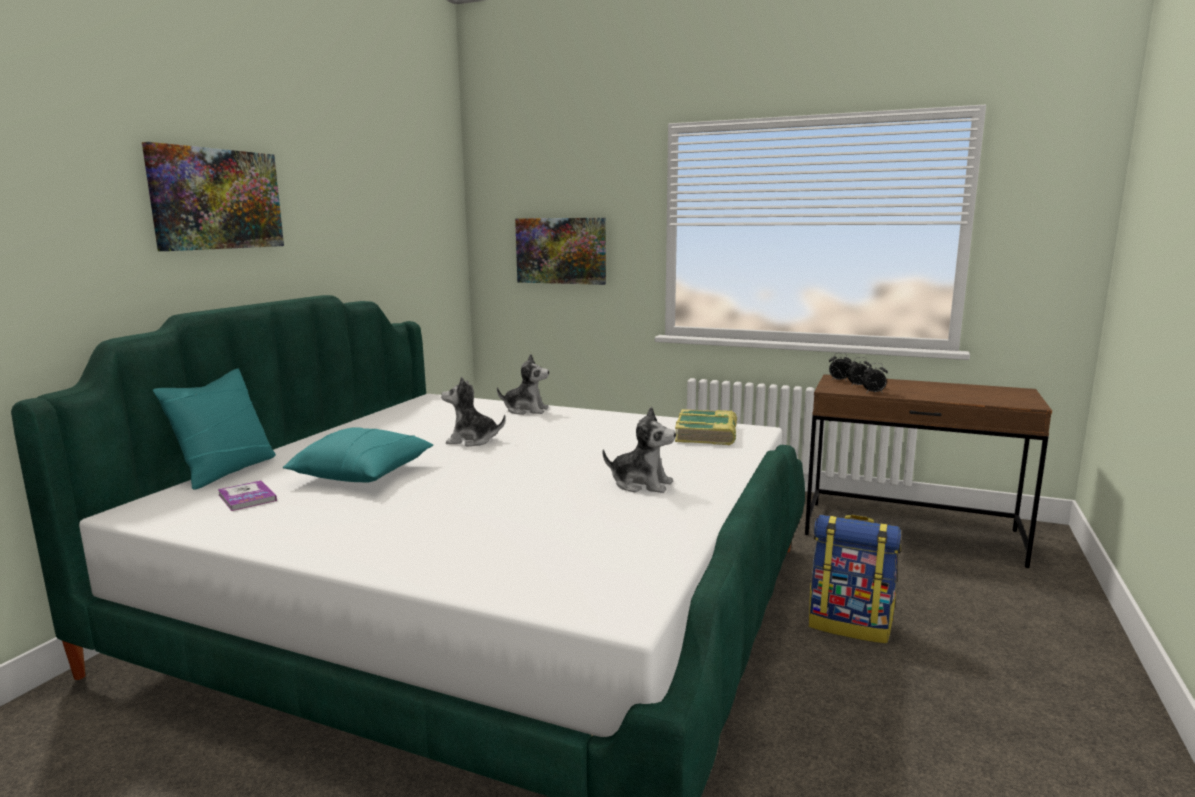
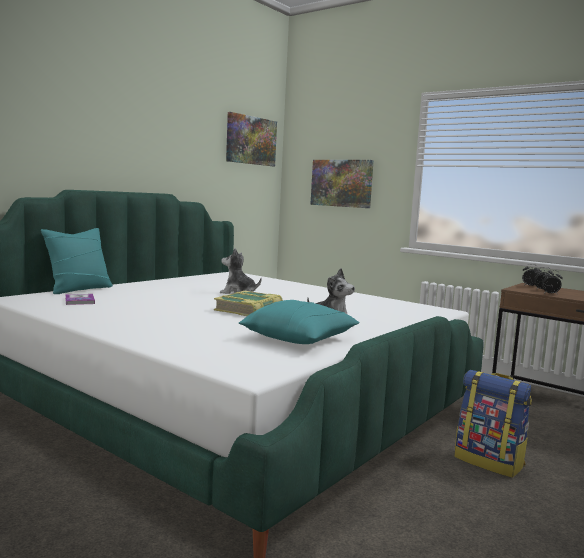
camera: 15 degrees right, 5 degrees down
picture [142,142,284,251] -> picture moved to [226,112,277,166]
turquoise pillow [283,427,434,482] -> turquoise pillow moved to [239,300,360,344]
plush toy [497,354,549,415] -> none
book [675,409,737,446] -> book moved to [214,291,283,316]

